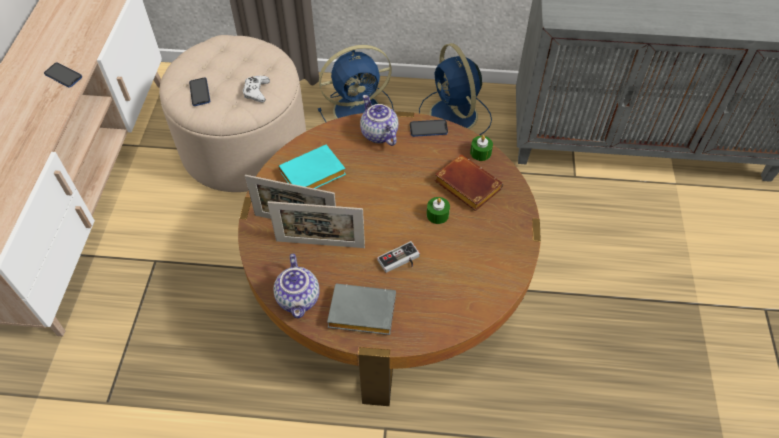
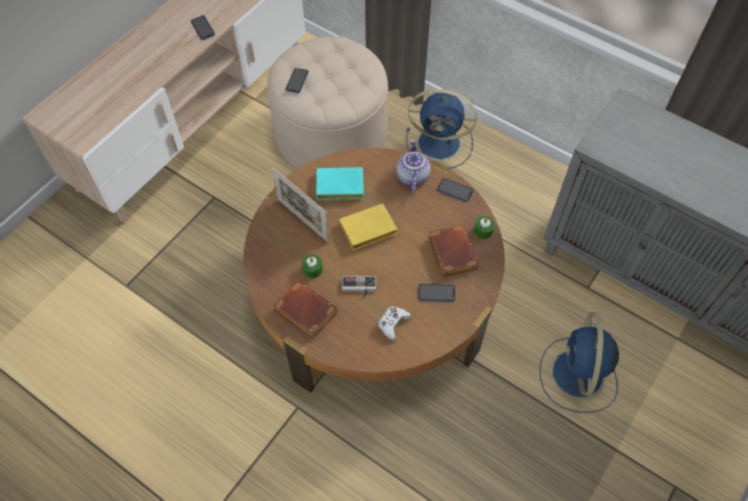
camera: 30 degrees right, 5 degrees up
white game controller [243,76,270,102] -> white game controller moved to [378,307,411,341]
picture frame [267,201,365,248] -> none
teapot [273,254,320,319] -> none
grey book [327,284,396,335] -> brown book [273,281,338,339]
blue fan [419,43,492,135] -> blue fan moved to [540,312,619,413]
green candle [427,197,450,224] -> green candle moved to [302,254,323,278]
none -> yellow book [339,203,398,250]
none -> phone [418,284,455,302]

